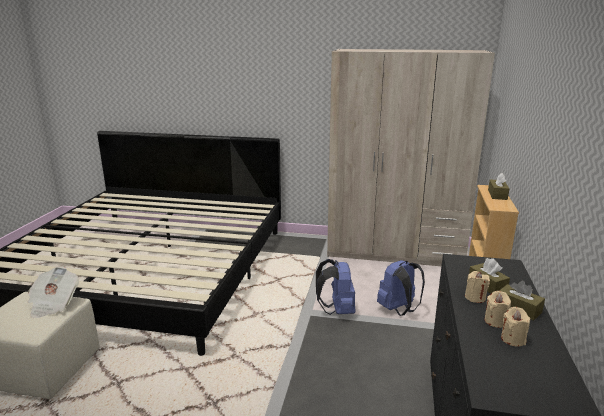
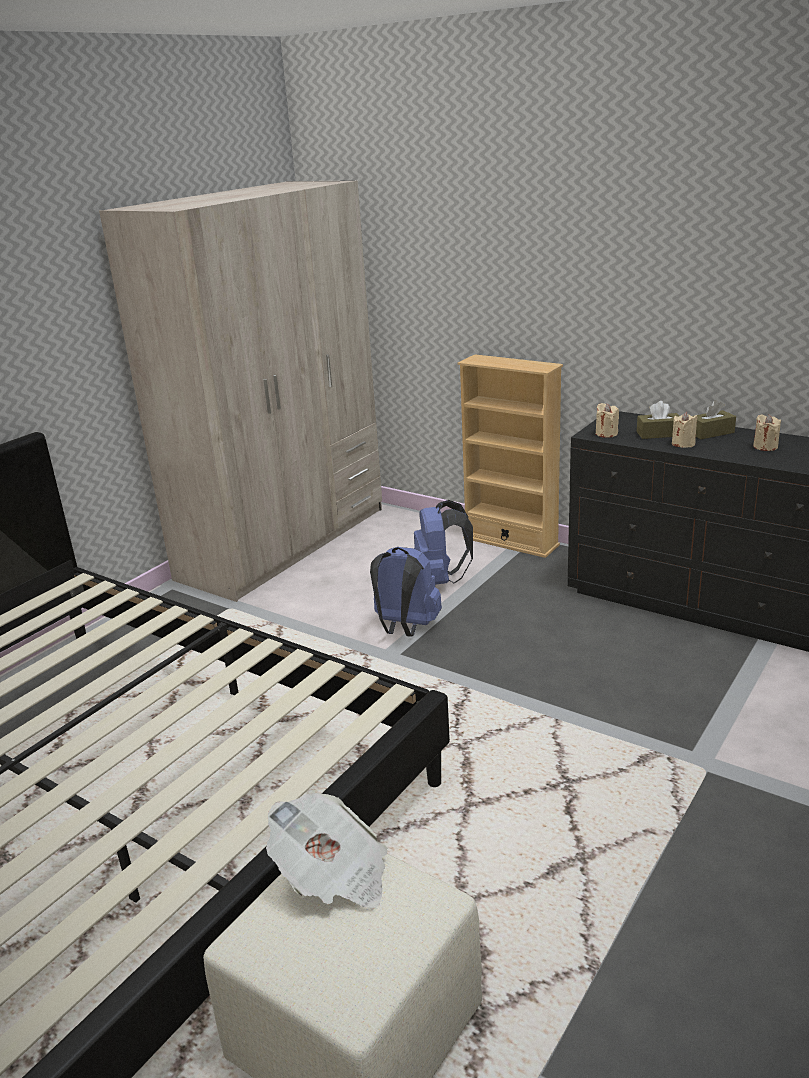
camera: 65 degrees left, 5 degrees up
beige candle [484,291,511,328] -> beige candle moved to [596,403,619,438]
brown tissue box [488,173,509,200] -> none

